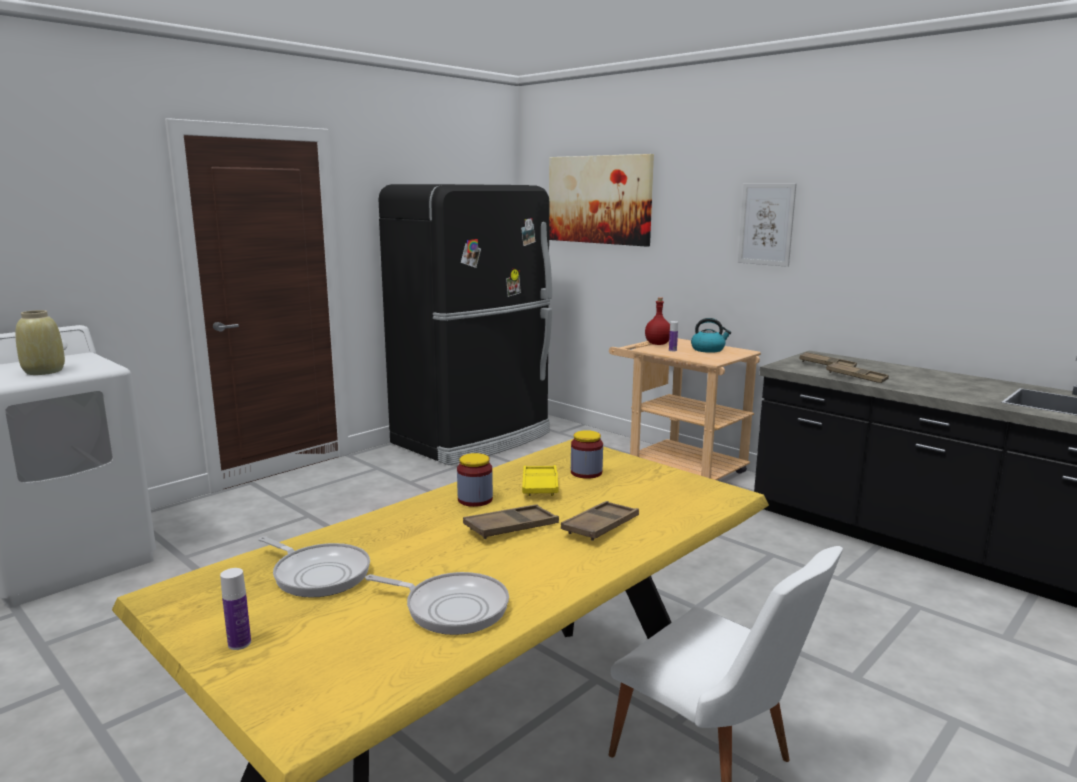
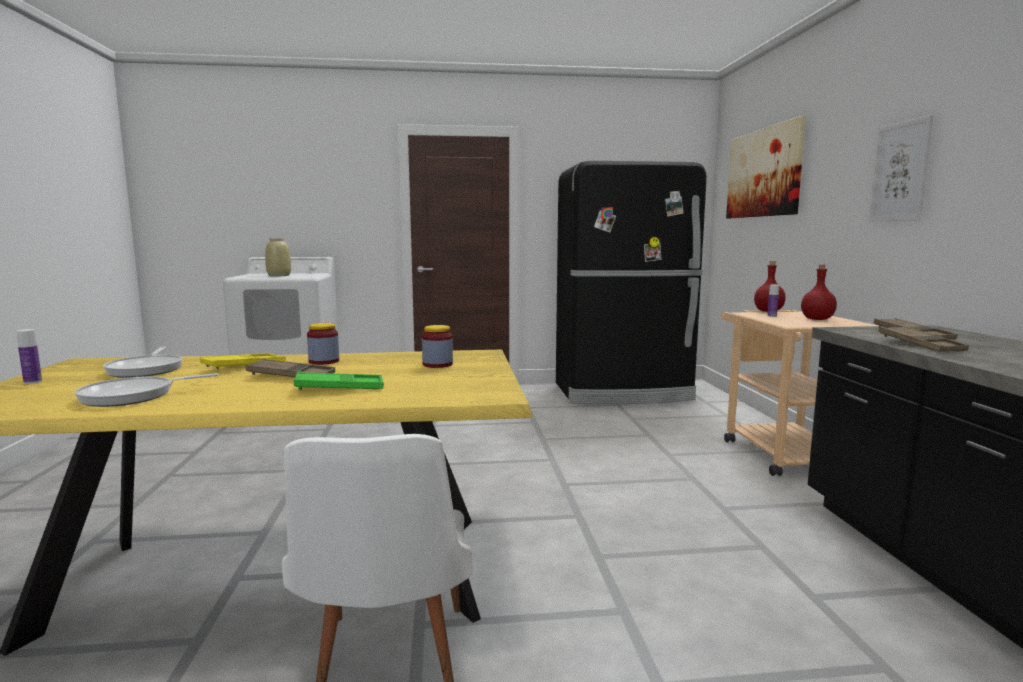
camera: 40 degrees right, 5 degrees down
frying pan [365,572,509,635] -> frying pan turned 90 degrees clockwise [75,373,219,407]
yellow tray [522,465,559,496] -> yellow tray moved to [200,353,286,370]
brown tray [561,501,639,541] -> green tray [294,372,384,390]
kettle [691,318,731,353] -> red bottle [801,264,837,320]

